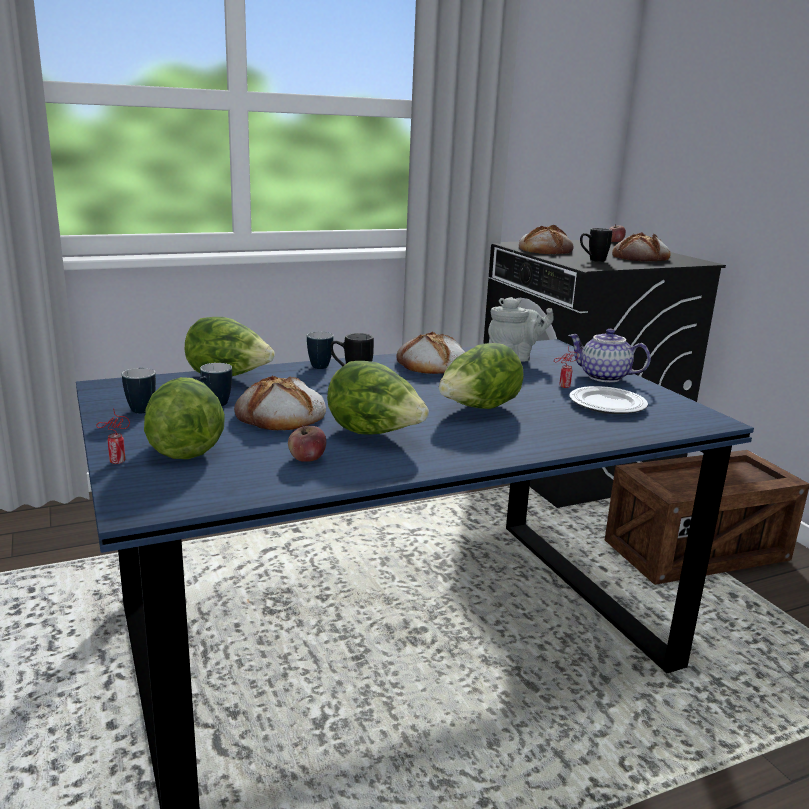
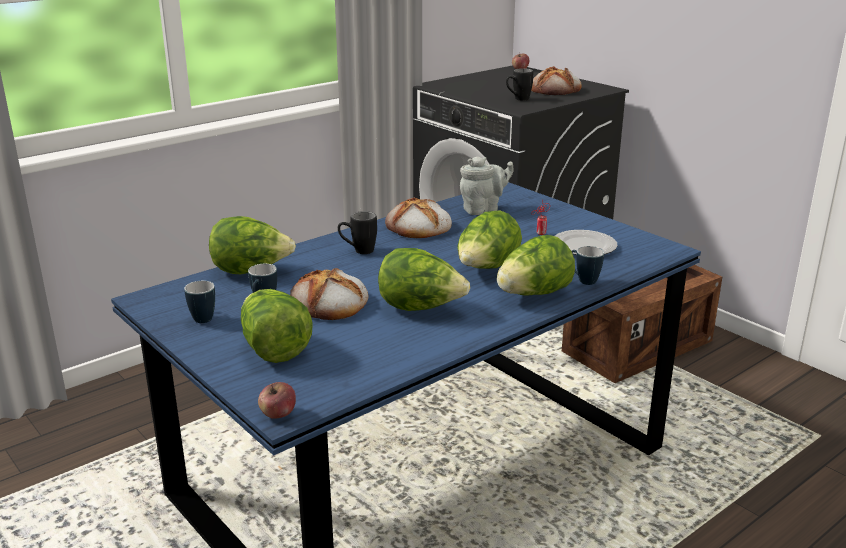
camera: 15 degrees left, 5 degrees up
can [96,408,130,464] -> none
apple [288,425,326,462] -> apple moved to [258,382,296,419]
mug [307,332,334,369] -> mug moved to [572,246,604,285]
bread [519,225,574,254] -> none
teapot [568,329,651,382] -> none
none -> lettuce [497,235,575,296]

